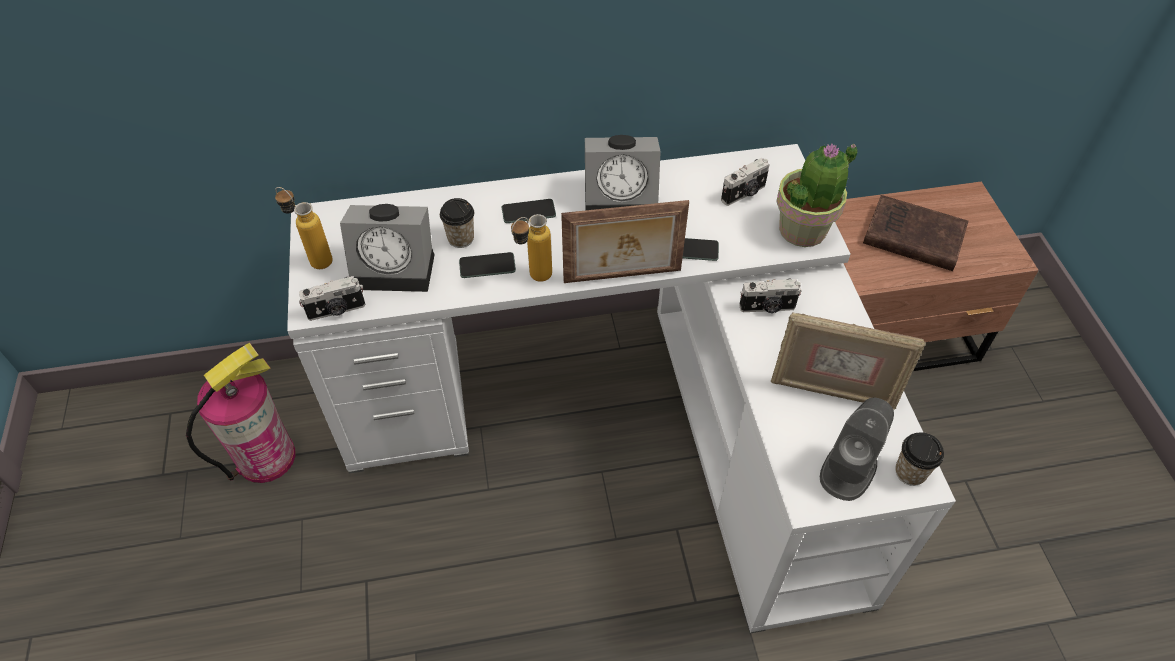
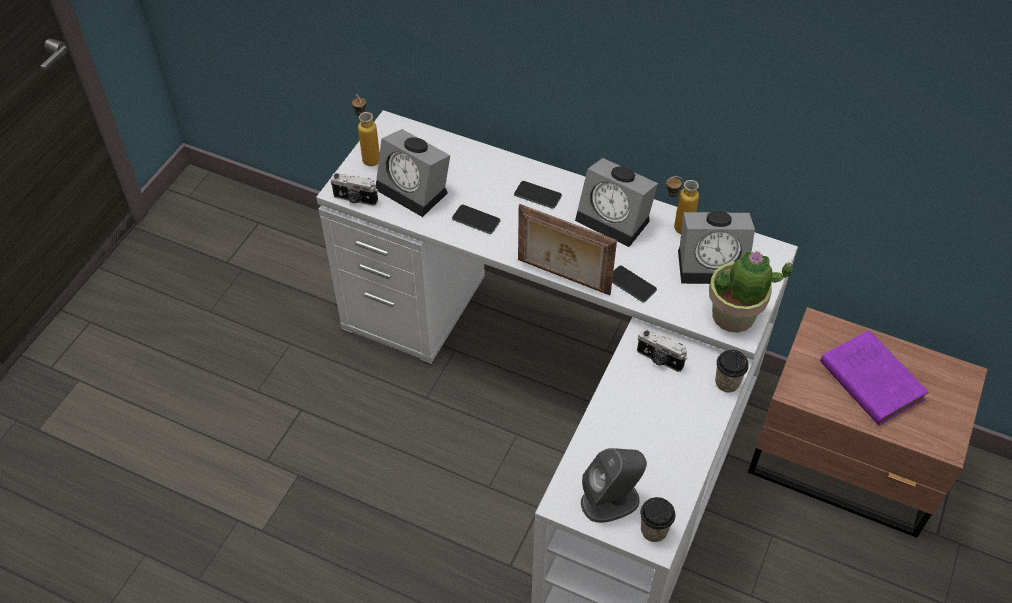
camera: 35 degrees right, 0 degrees up
fire extinguisher [186,343,295,483] -> none
cup [440,198,474,248] -> cup moved to [715,350,749,393]
bottle [511,214,552,282] -> bottle moved to [666,176,699,234]
camera [721,158,770,206] -> alarm clock [678,211,755,284]
picture frame [771,312,926,410] -> none
brown book [863,195,968,271] -> purple book [820,330,929,426]

